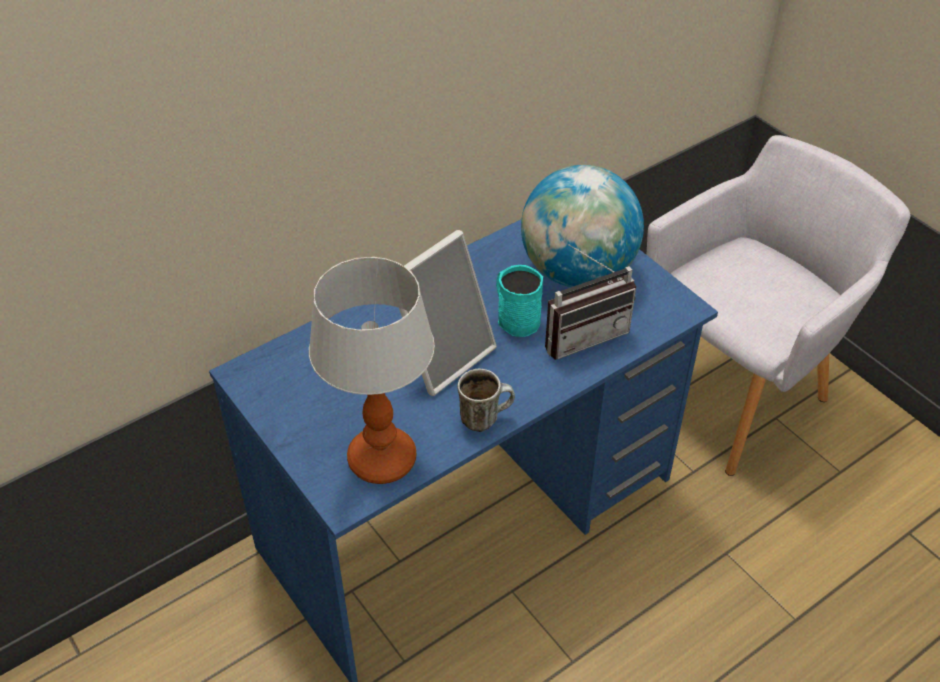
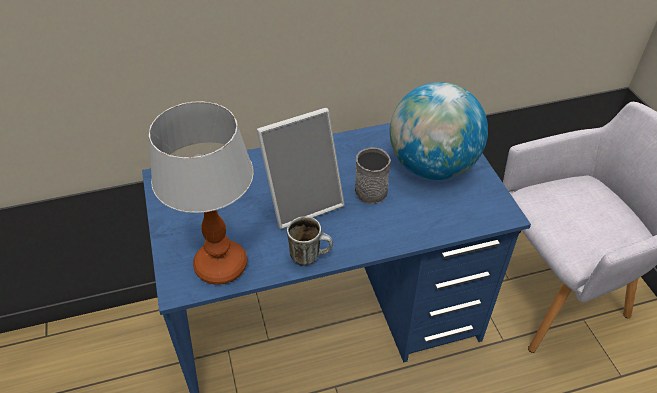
camera: 20 degrees right, 0 degrees up
turquoise mug [496,265,543,337] -> grey mug [355,147,391,204]
radio [545,244,636,360] -> none

